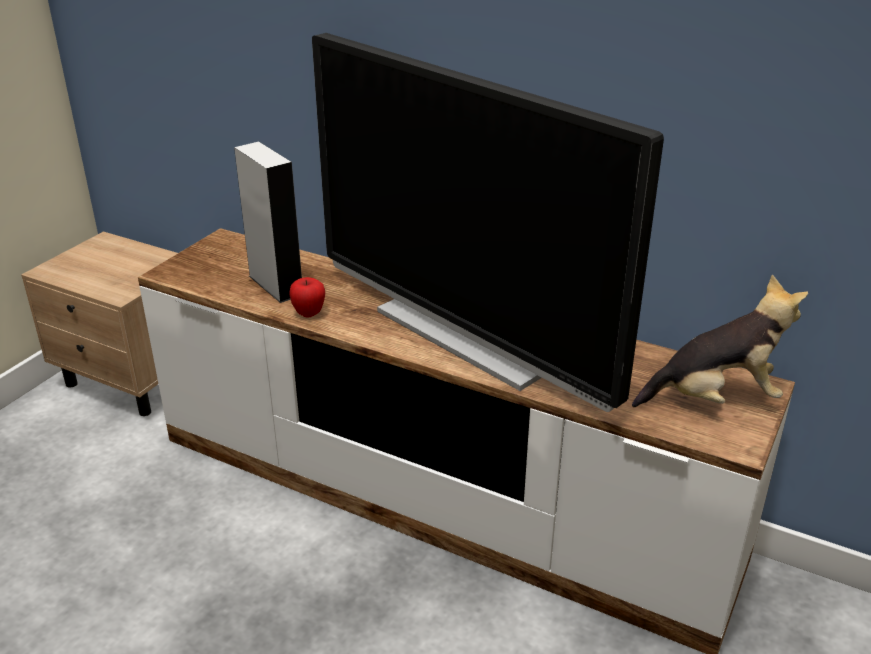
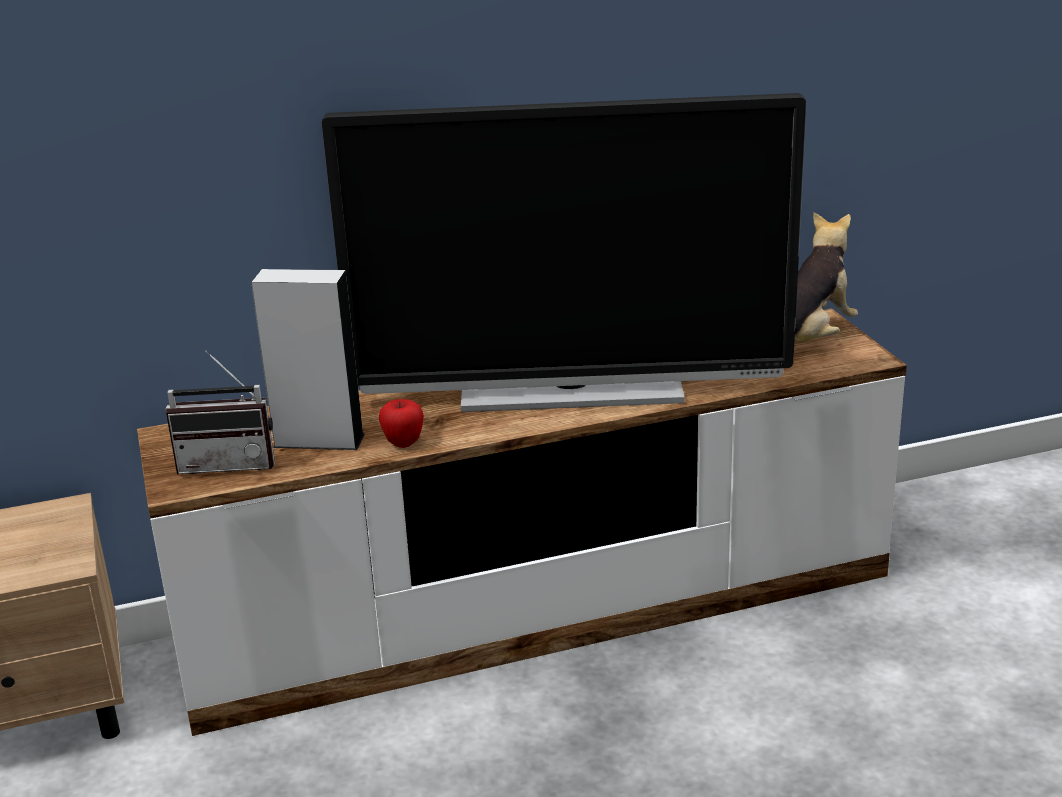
camera: 45 degrees left, 5 degrees down
none -> radio [165,351,275,474]

